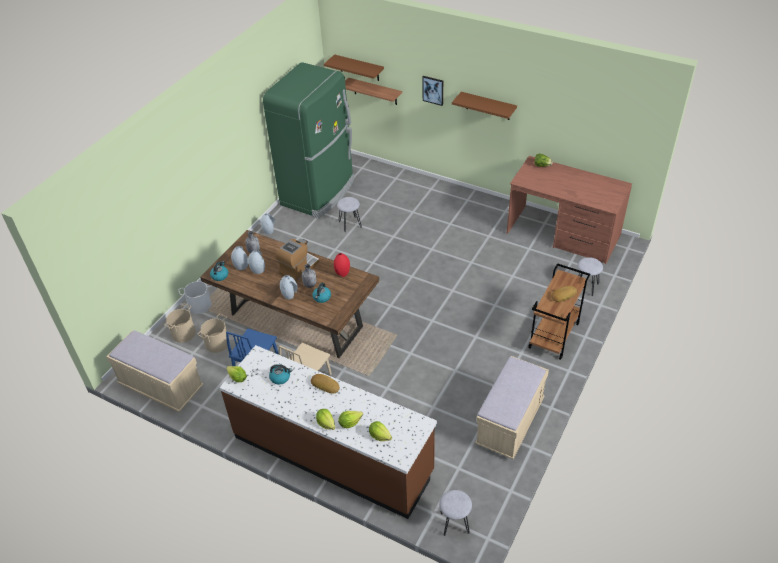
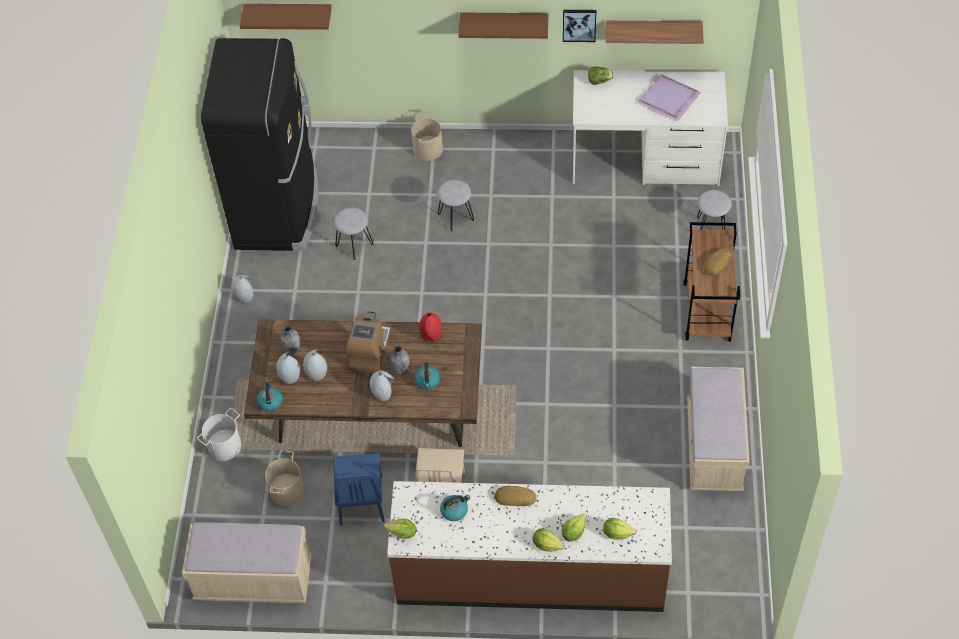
camera: 25 degrees left, 10 degrees up
beige bucket [164,304,196,343] -> beige bucket moved to [411,112,443,161]
green fridge [263,62,354,218] -> black fridge [201,38,318,251]
shelf [345,77,402,105] -> shelf moved to [606,21,704,44]
picture [422,76,443,106] -> picture moved to [563,10,596,42]
grey stool [439,490,472,536] -> grey stool moved to [437,180,474,231]
brown desk [507,156,632,264] -> white desk [573,70,728,186]
none -> purple tray [637,74,701,121]

